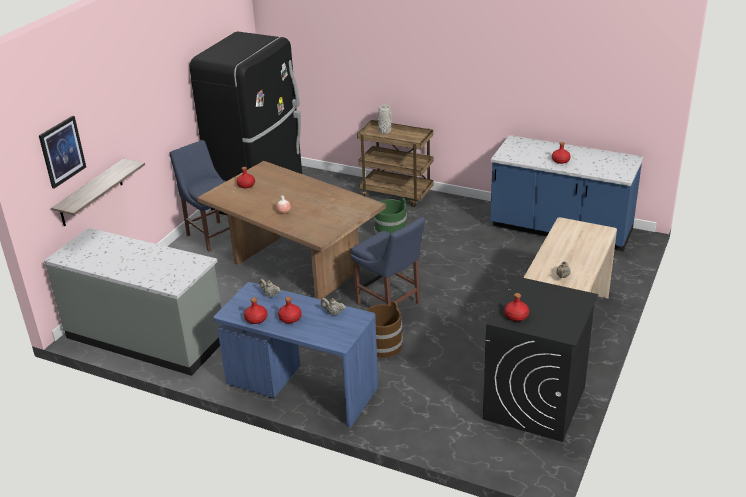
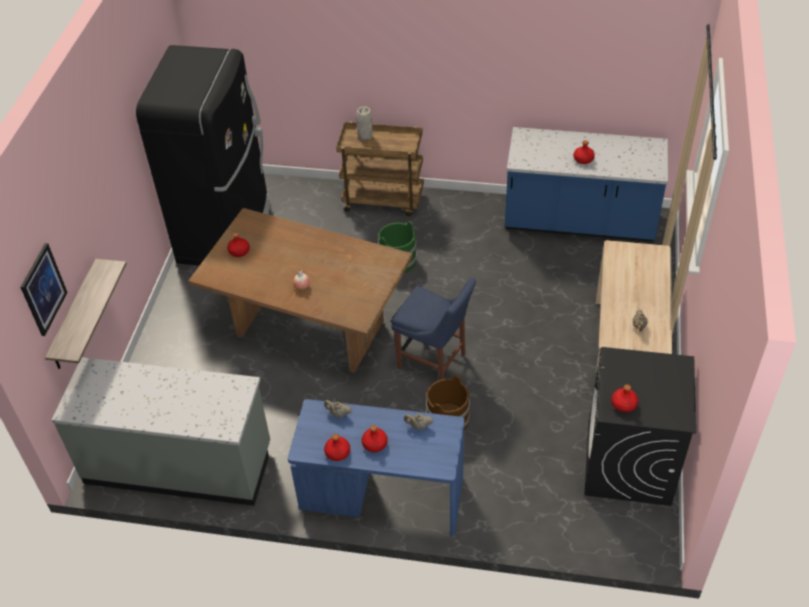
camera: 15 degrees left, 15 degrees up
blue chair [170,140,230,251] -> none

